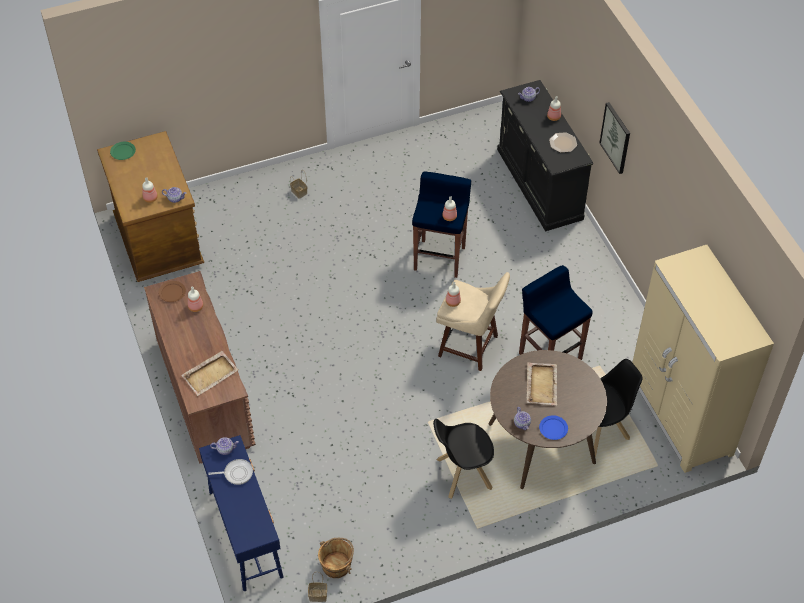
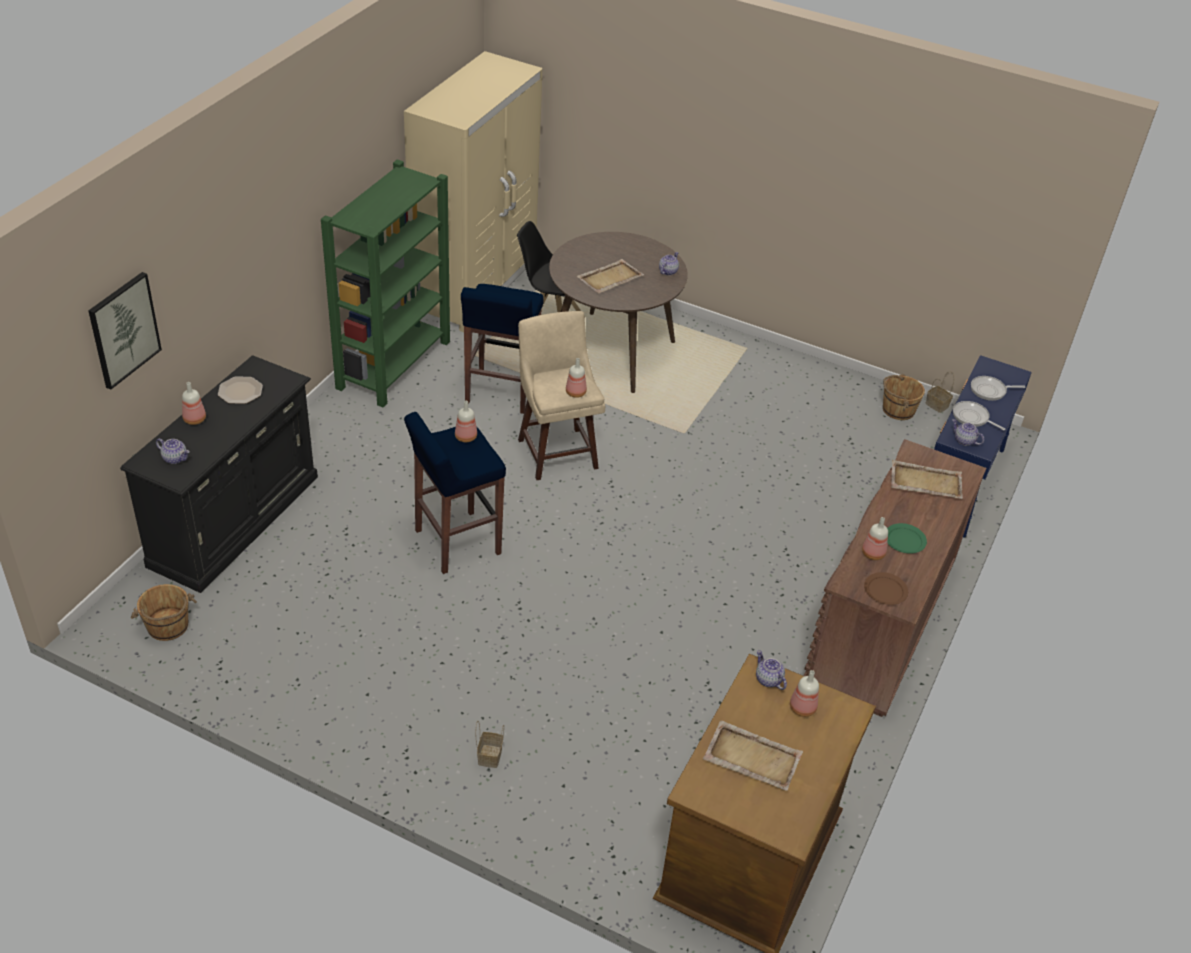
camera: 135 degrees left, 10 degrees down
green plate [110,142,136,160] -> green plate moved to [887,523,927,554]
black chair [433,419,494,499] -> none
blue plate [539,415,568,440] -> none
picture [600,102,630,174] -> picture moved to [88,272,162,390]
none -> brown bucket [131,584,197,641]
none -> green bookcase [321,159,450,407]
none -> beige tray [703,720,803,791]
none -> frying pan [971,376,1026,401]

